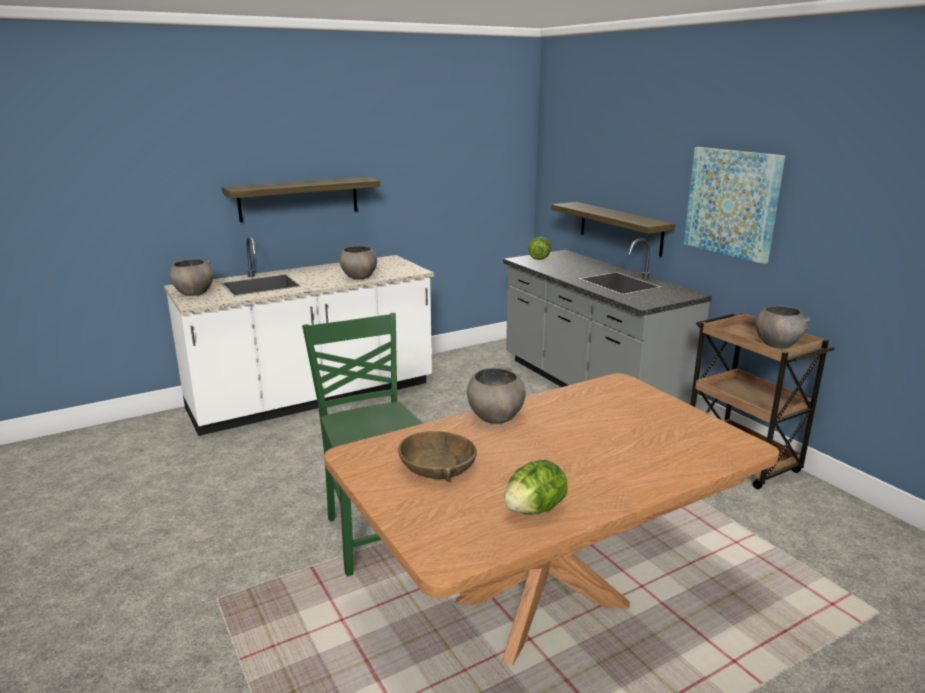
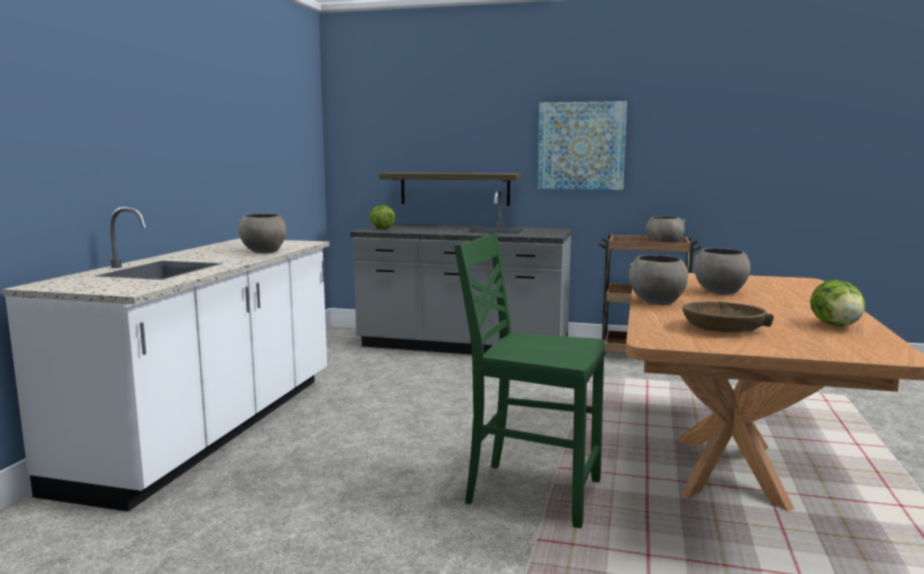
camera: 45 degrees left, 10 degrees down
grey bowl [170,259,213,296] -> grey bowl moved to [694,248,750,295]
shelf [222,177,380,222] -> none

